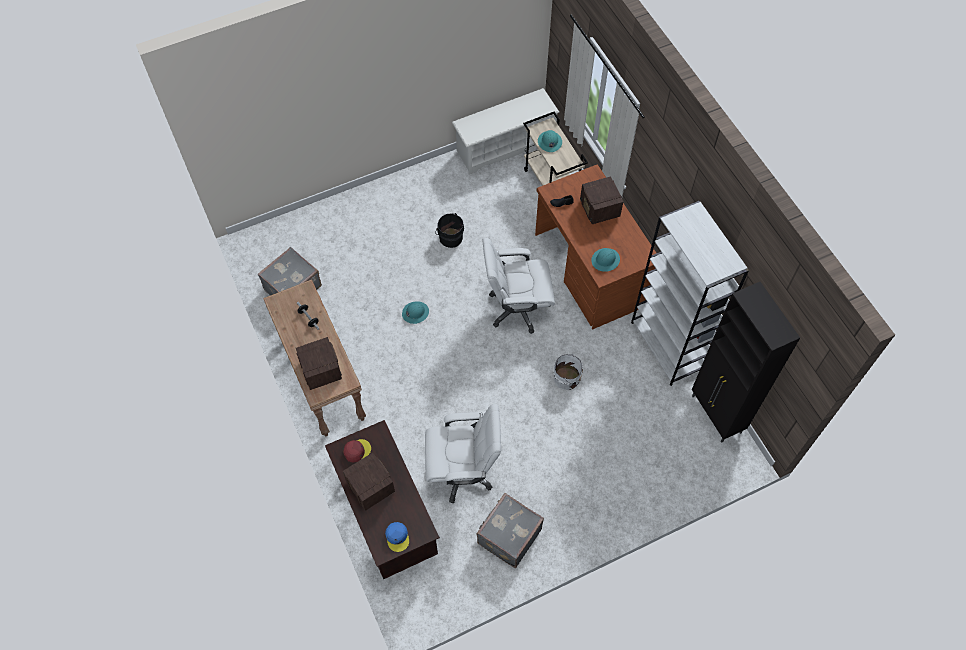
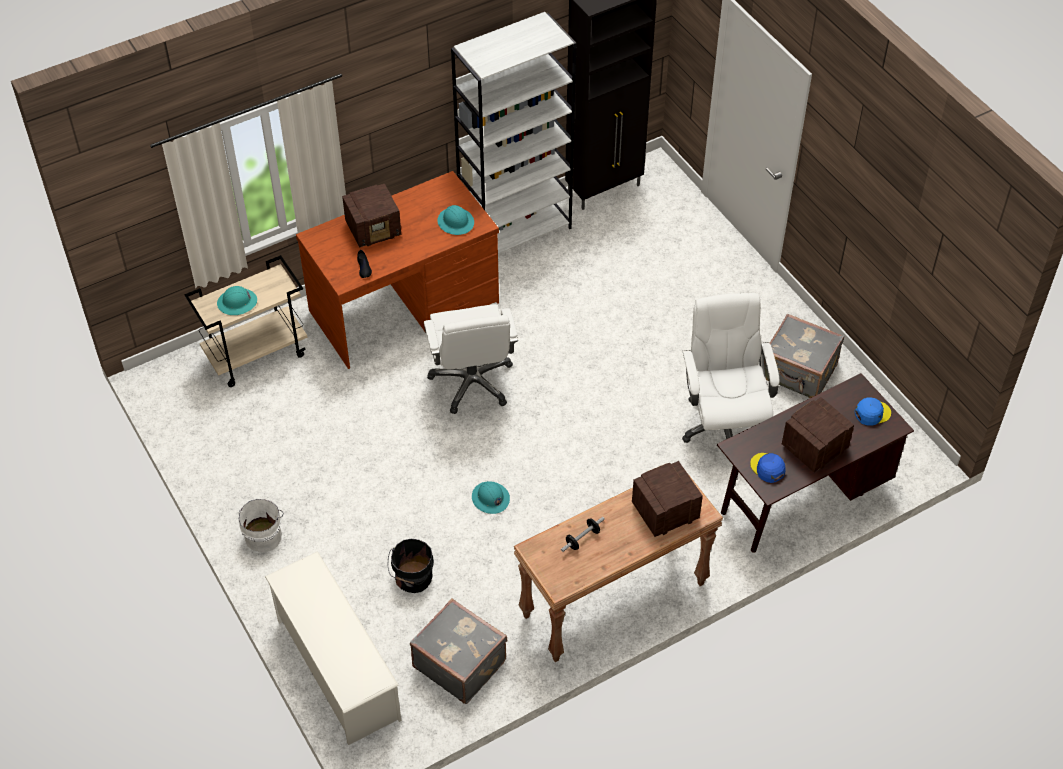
camera: 95 degrees left, 10 degrees down
red cap [343,439,371,463] -> blue cap [750,453,785,483]
black bucket [435,213,464,248] -> black bucket moved to [387,539,434,593]
white shoe rack [452,88,559,175] -> white shoe rack moved to [265,551,401,745]
white bucket [553,354,583,390] -> white bucket moved to [238,499,284,552]

